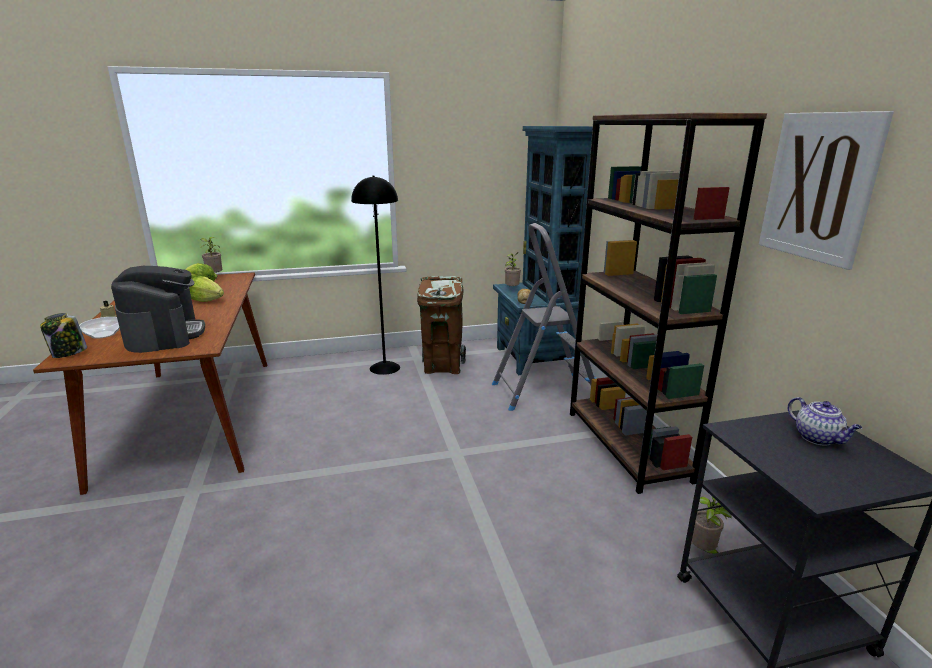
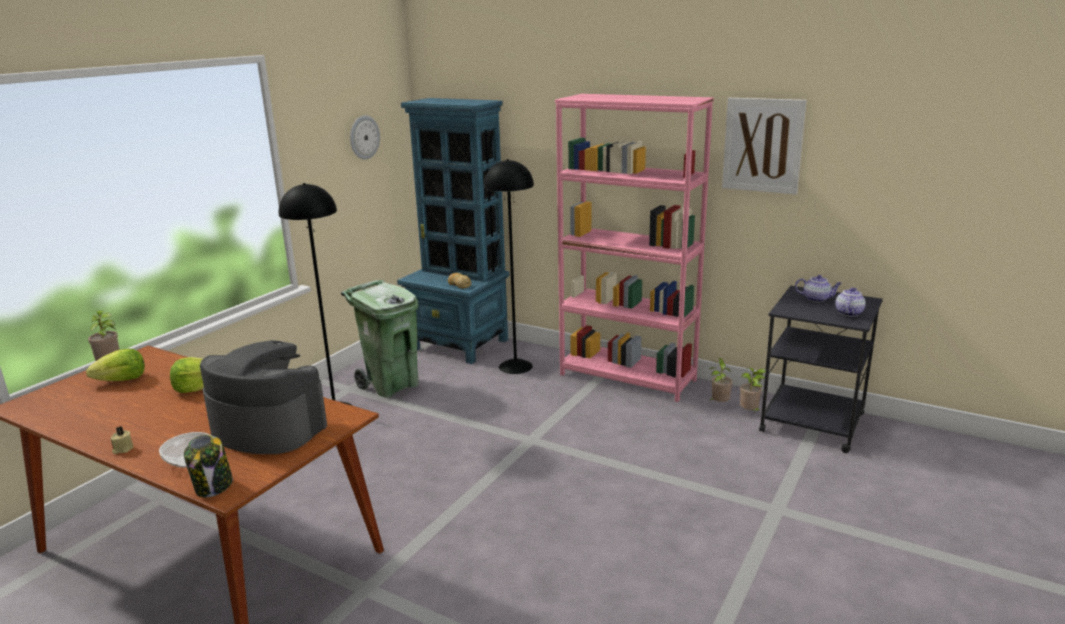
camera: 45 degrees left, 0 degrees up
brown trash can [417,276,466,374] -> green trash can [341,280,419,398]
grey step ladder [492,223,597,411] -> black floor lamp [484,159,534,374]
potted plant [504,252,521,287] -> potted plant moved to [709,358,733,402]
brown bookcase [570,113,767,494] -> pink bookcase [555,94,714,402]
none -> wall clock [350,115,380,160]
none -> teapot [835,288,866,317]

